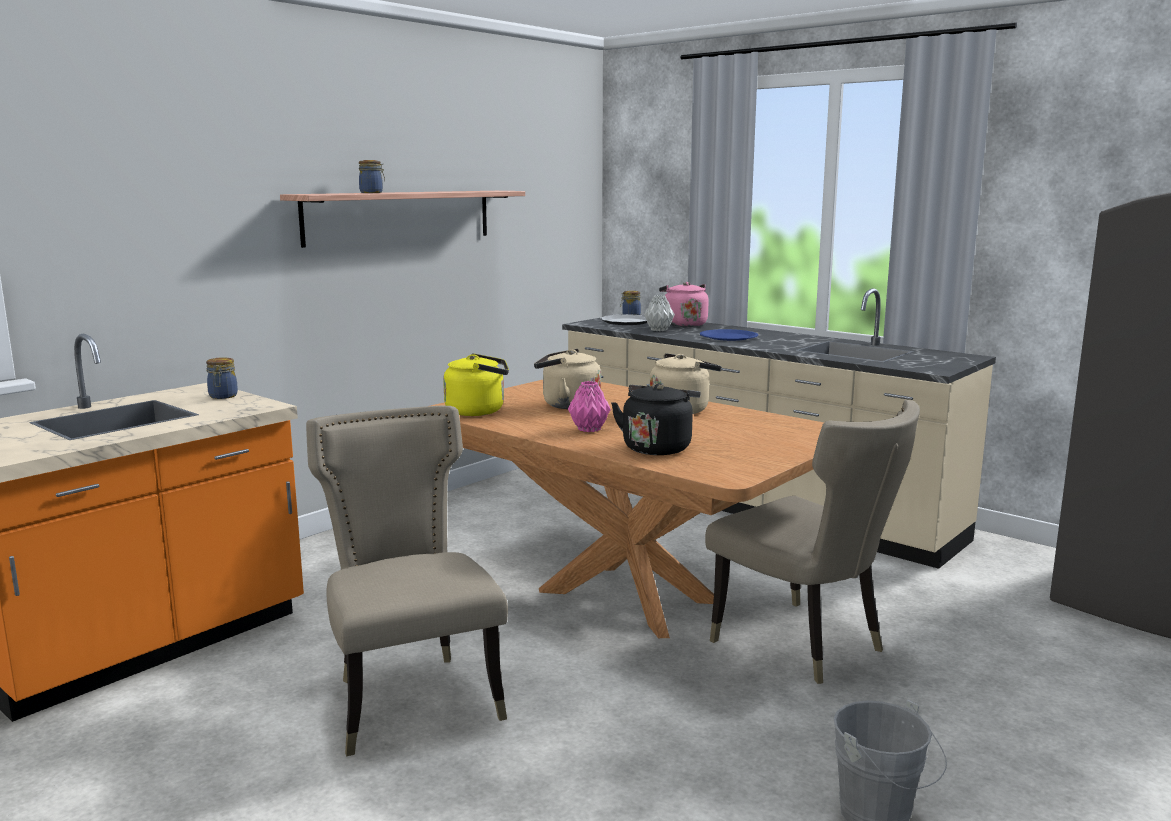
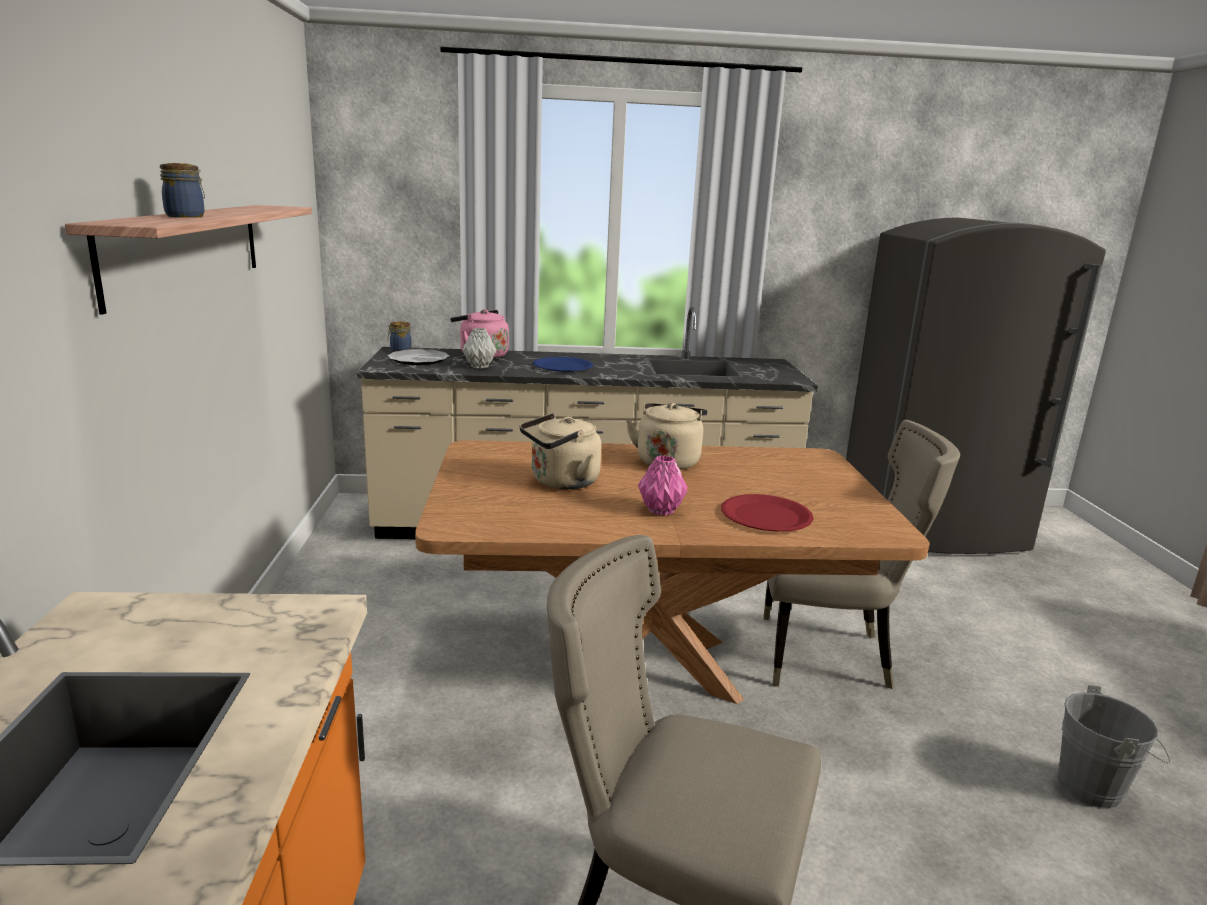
camera: 45 degrees left, 5 degrees up
jar [206,357,238,399] -> none
yellow kettle [443,353,509,416] -> none
black kettle [611,383,701,455] -> red plate [722,494,814,532]

